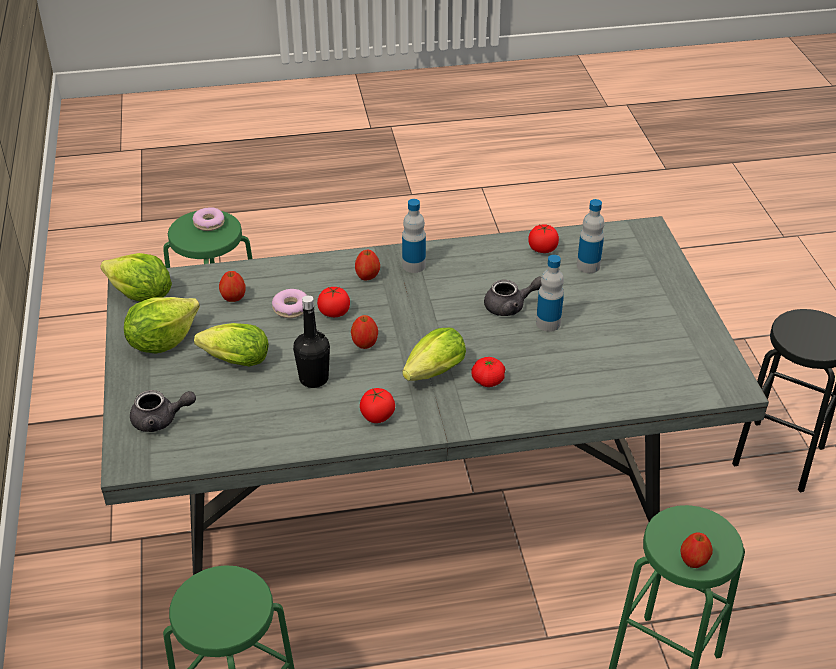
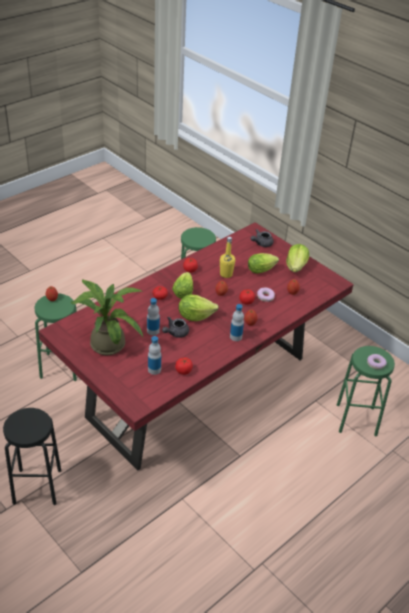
camera: 145 degrees right, 0 degrees up
lettuce [100,253,172,302] -> lettuce moved to [179,294,219,321]
grey dining table [101,216,769,575] -> red dining table [38,222,354,470]
black bottle [293,295,330,388] -> yellow bottle [220,237,235,278]
none -> potted plant [71,280,143,355]

